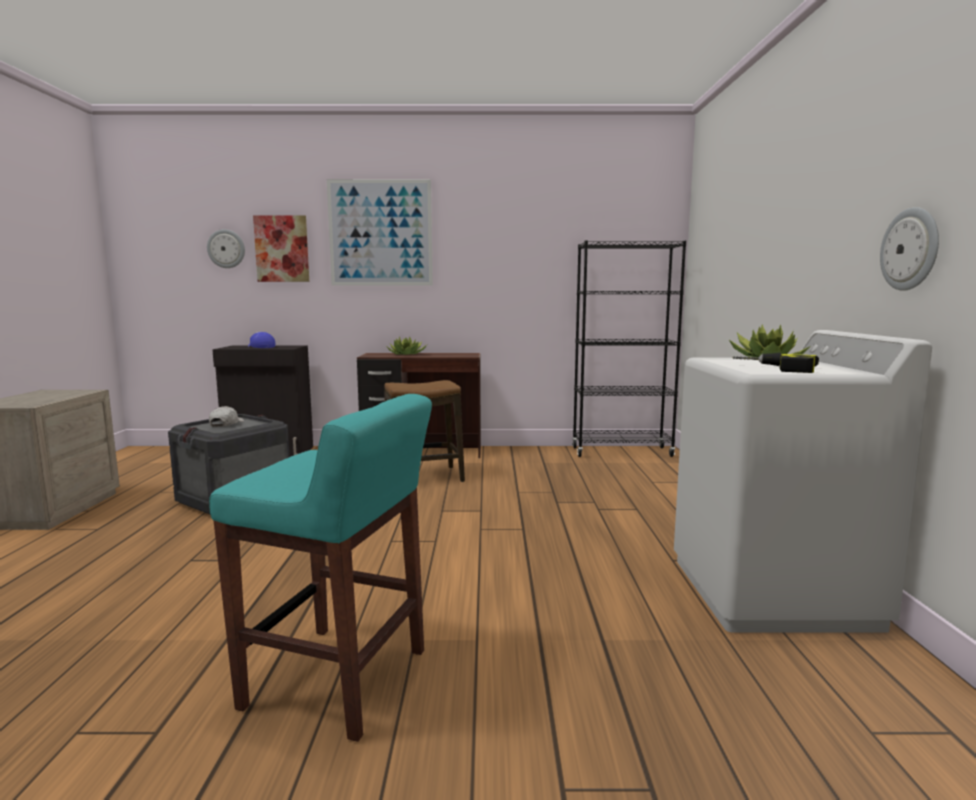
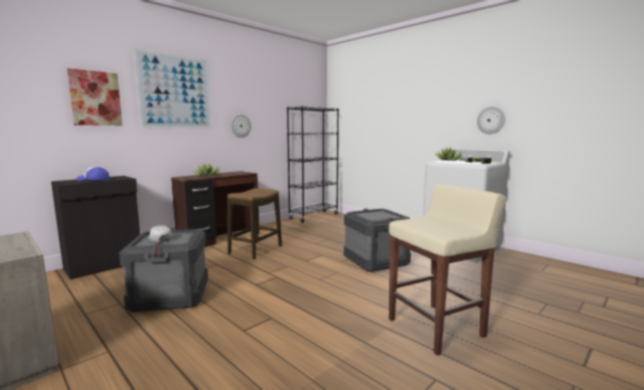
camera: 45 degrees left, 0 degrees up
wall clock [207,229,245,268] -> wall clock moved to [231,114,251,138]
turquoise stool [209,394,432,742] -> beige stool [389,184,506,355]
none -> crate [344,209,411,272]

